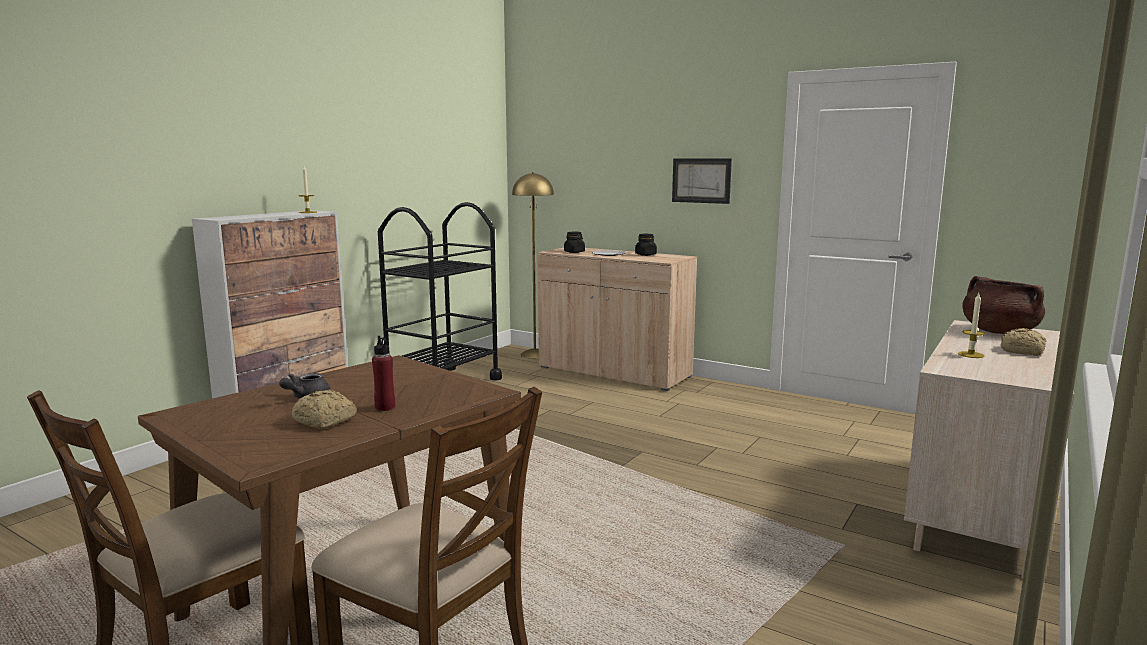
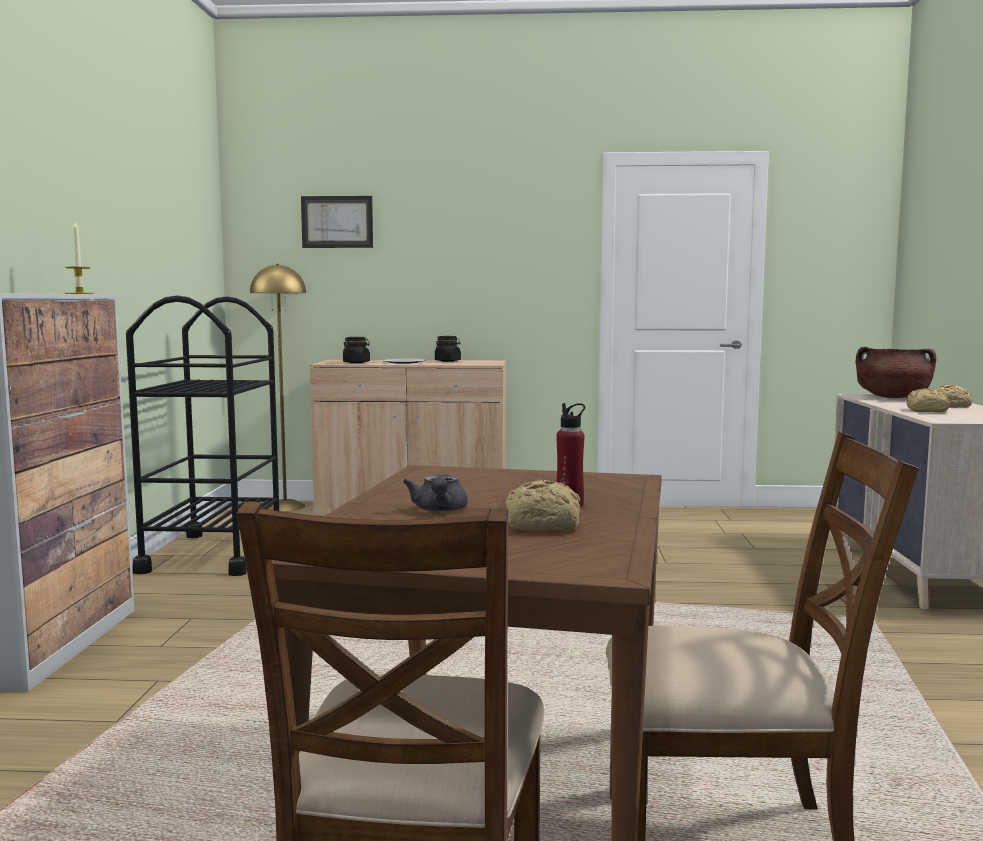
camera: 30 degrees left, 5 degrees down
picture [672,158,732,204] -> picture moved to [301,196,373,248]
candle [958,293,985,358] -> bread [906,388,950,412]

